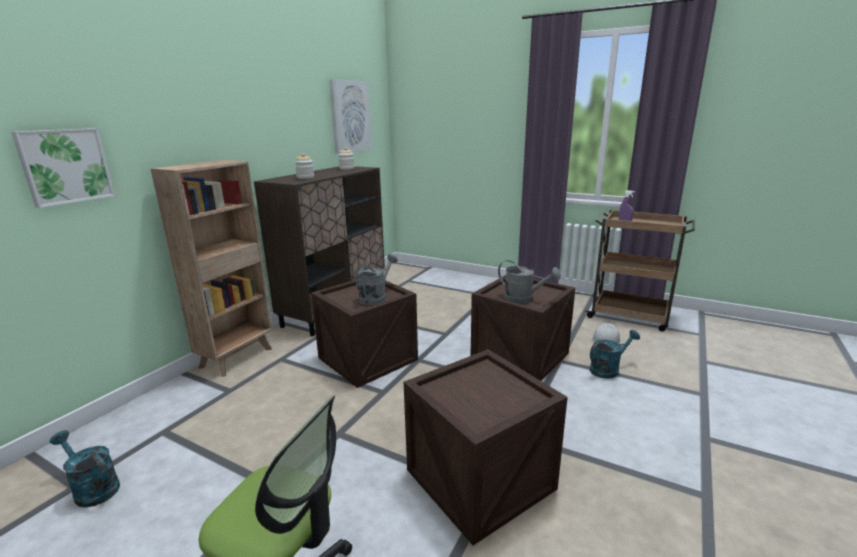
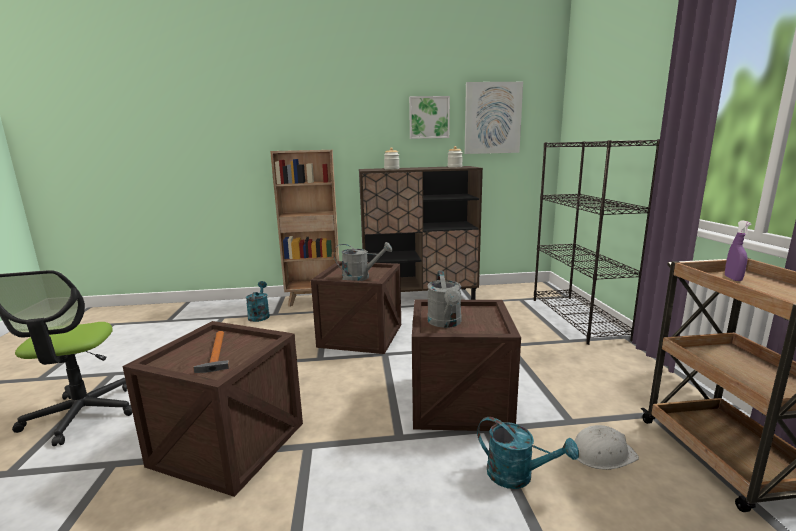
camera: 55 degrees right, 5 degrees down
picture [11,128,115,208] -> picture moved to [409,96,450,139]
turquoise watering can [50,430,120,507] -> turquoise watering can moved to [246,281,270,322]
none -> hammer [193,331,230,373]
none -> black bookcase [534,139,660,345]

